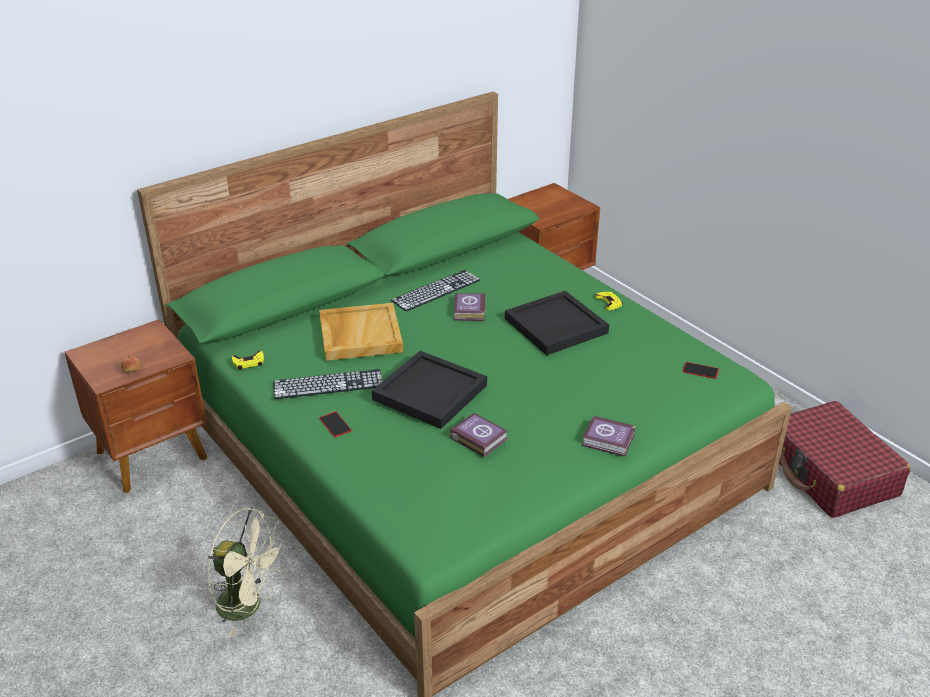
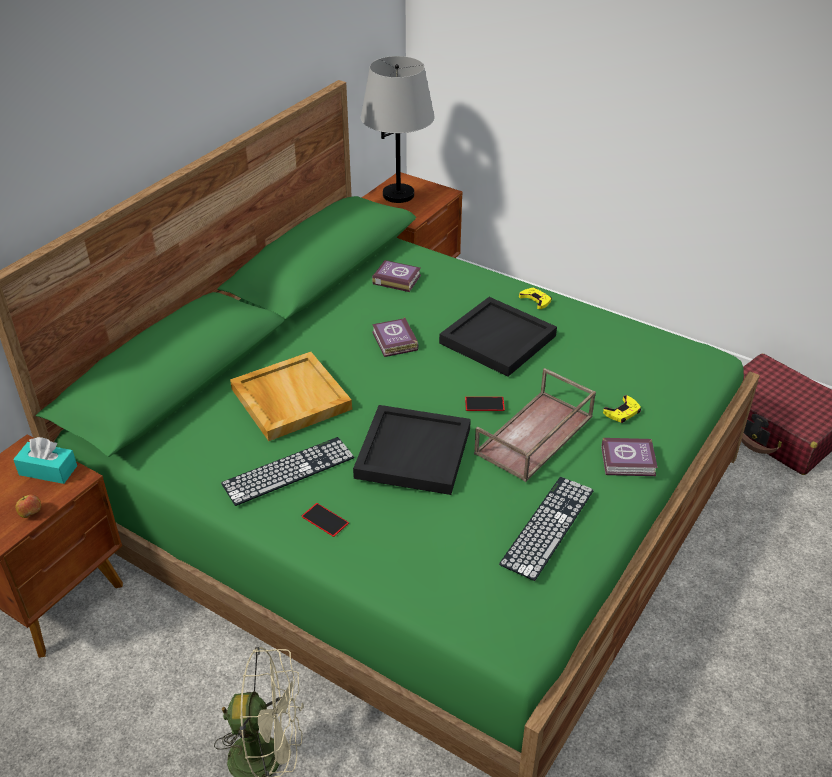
camera: 20 degrees left, 5 degrees up
yellow game controller [232,351,264,369] -> yellow game controller moved to [603,395,641,423]
keyboard [391,270,480,312] -> keyboard moved to [499,477,594,581]
book [450,413,508,457] -> book moved to [372,260,421,292]
phone [682,362,719,379] -> phone moved to [465,397,505,411]
none -> turquoise tissue box [13,437,77,484]
none -> grey table lamp [361,56,435,203]
none -> brown tray [474,368,596,482]

